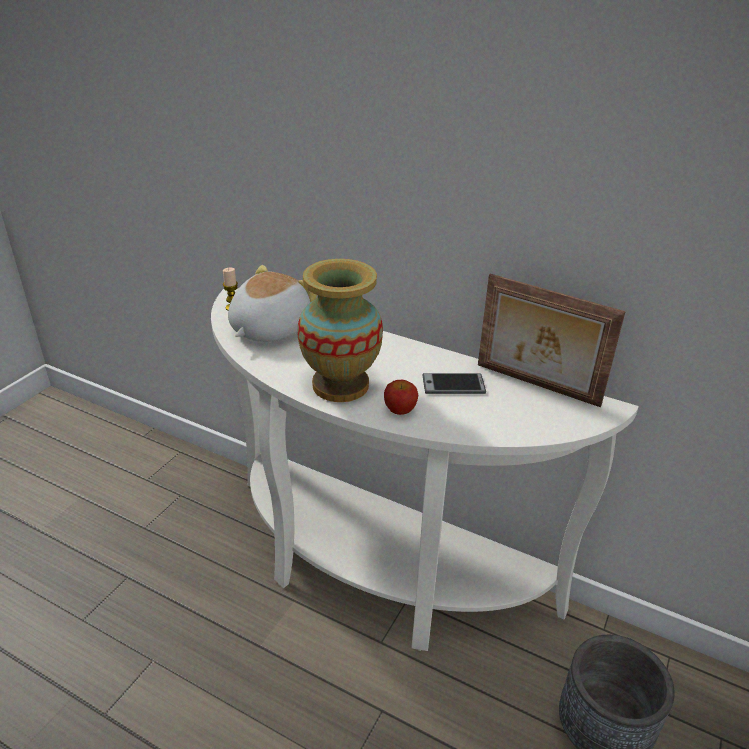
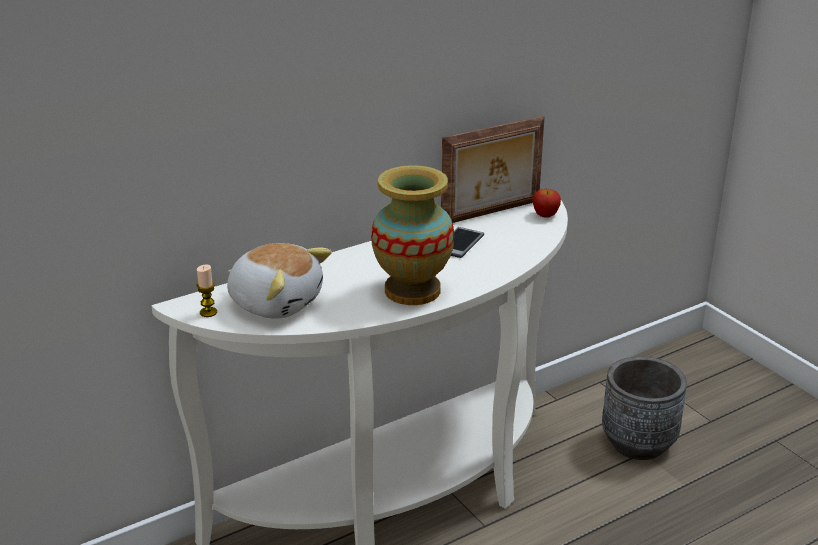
camera: 60 degrees left, 5 degrees down
plush toy [228,265,317,342] -> plush toy turned 150 degrees clockwise [227,243,332,319]
apple [384,380,418,415] -> apple moved to [533,189,561,218]

